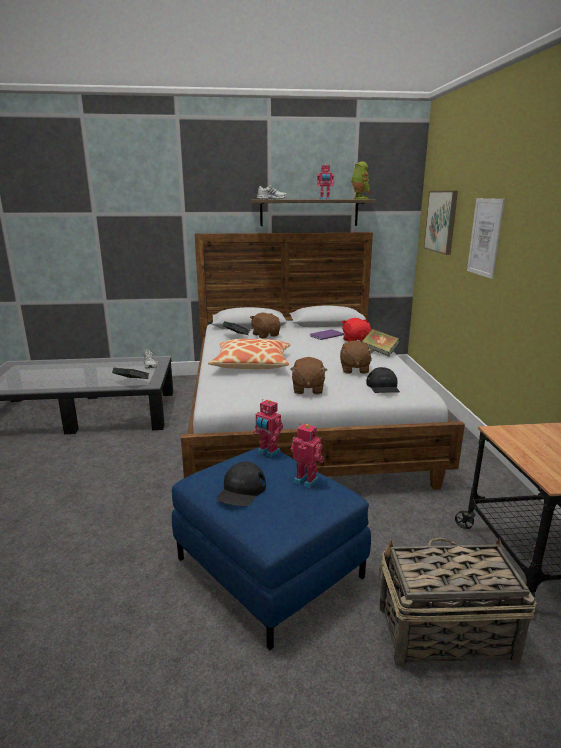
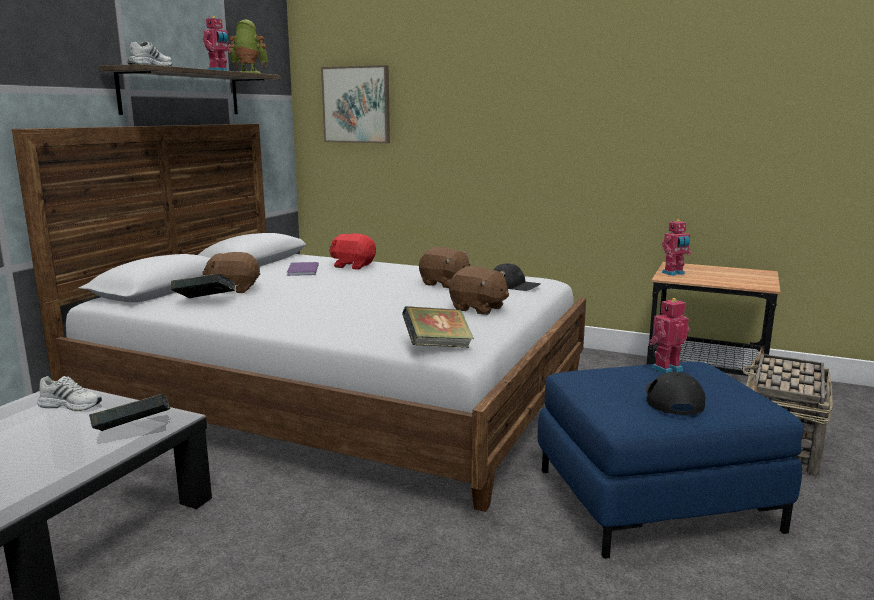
camera: 60 degrees left, 5 degrees down
pillow [208,339,291,369] -> none
black cap [217,462,266,506] -> black cap turned 135 degrees counterclockwise [645,372,705,415]
toy robot [253,399,283,457] -> toy robot moved to [662,219,691,276]
book [362,329,400,356] -> book moved to [402,306,474,348]
picture [467,198,505,279] -> none

